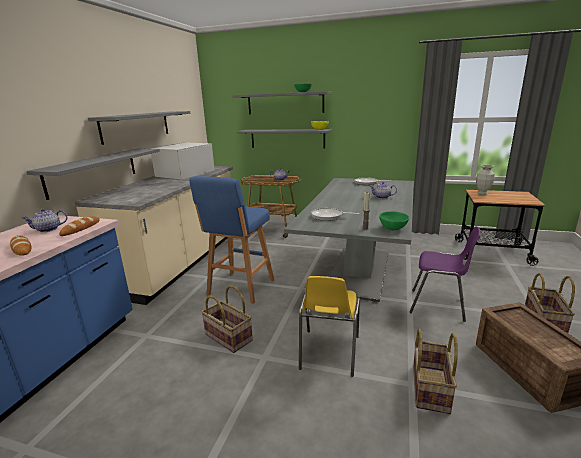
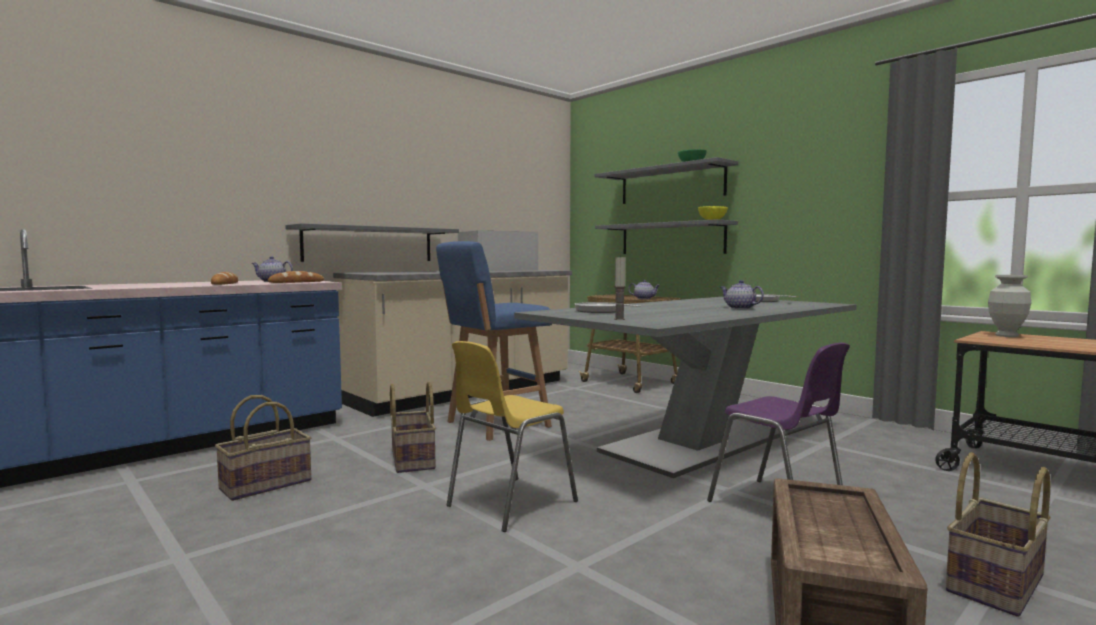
camera: 30 degrees right, 15 degrees down
grey shelf [88,111,190,145] -> none
green bowl [379,211,409,230] -> none
basket [413,328,458,414] -> basket moved to [215,395,311,501]

